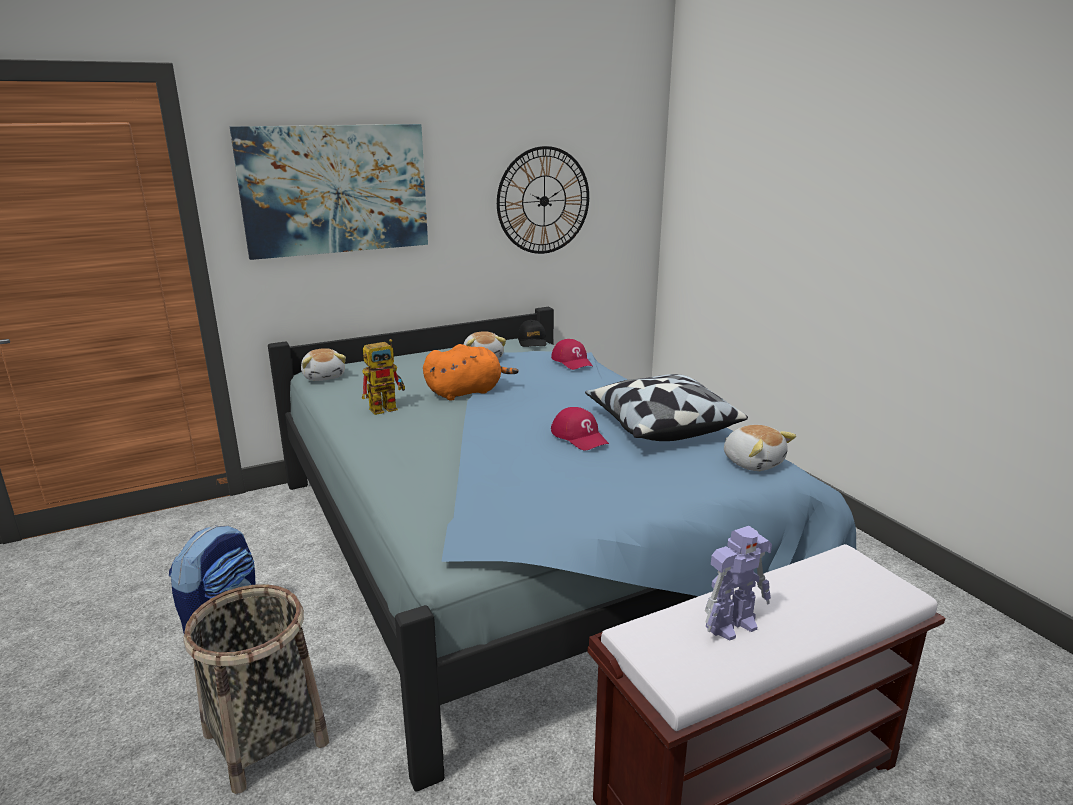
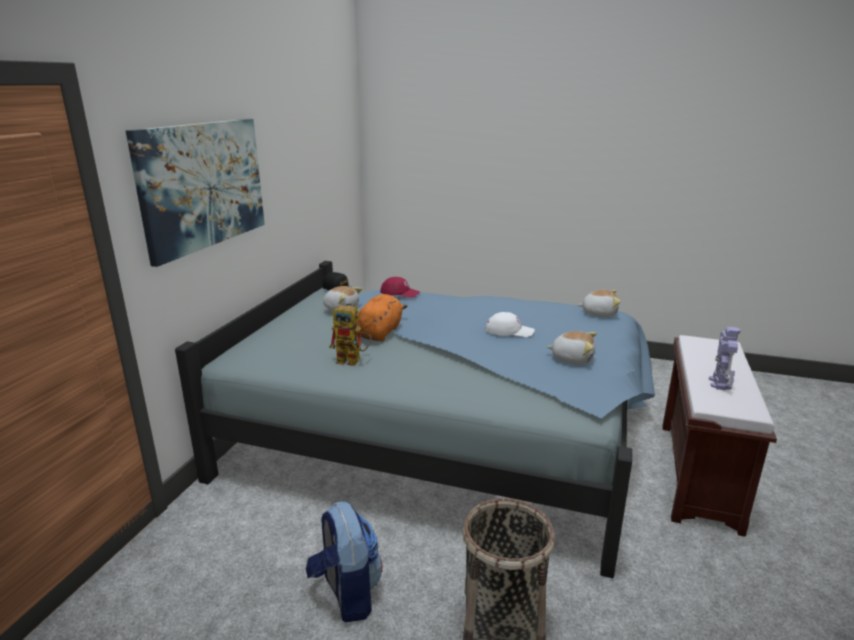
camera: 45 degrees left, 0 degrees up
plush toy [301,348,346,381] -> plush toy moved to [547,331,597,365]
toy robot [362,339,405,415] -> toy robot turned 90 degrees clockwise [329,305,372,366]
wall clock [497,146,589,254] -> none
red cap [551,407,609,451] -> white cap [486,312,535,337]
pillow [585,374,748,441] -> none

